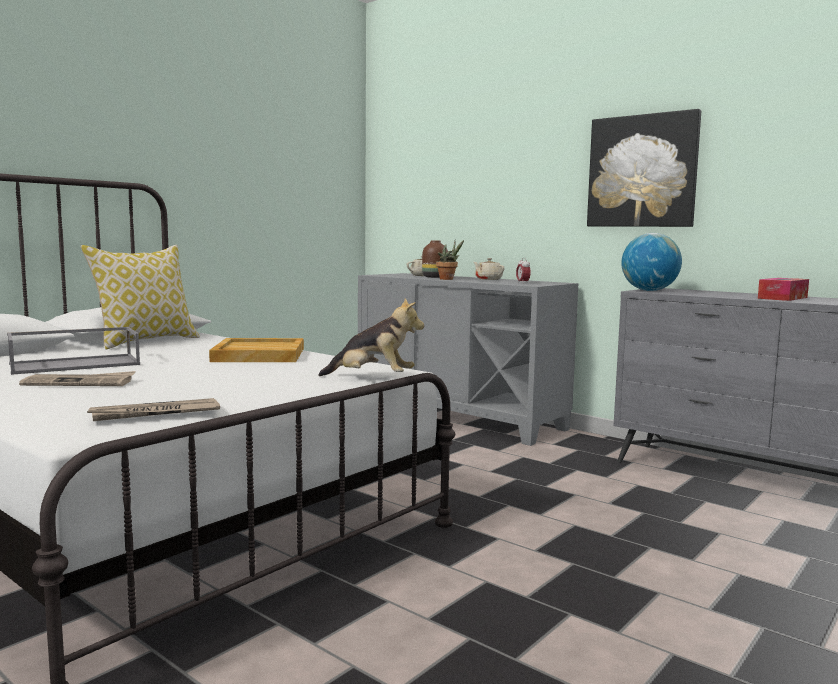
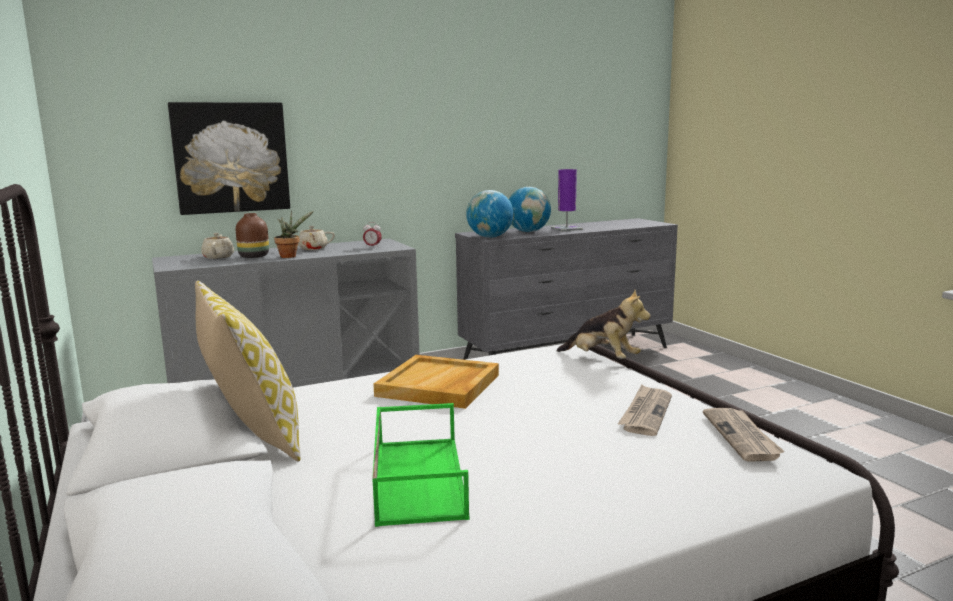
camera: 65 degrees left, 5 degrees up
grey tray [7,327,140,375] -> green tray [372,403,469,527]
newspaper [19,371,136,386] -> newspaper moved to [618,384,672,436]
plush toy [318,298,424,376] -> plush toy turned 90 degrees clockwise [557,290,650,359]
picture [587,109,701,227] -> picture moved to [168,102,290,215]
tissue box [758,278,809,301] -> purple table lamp [551,169,583,231]
none -> globe [509,187,551,232]

